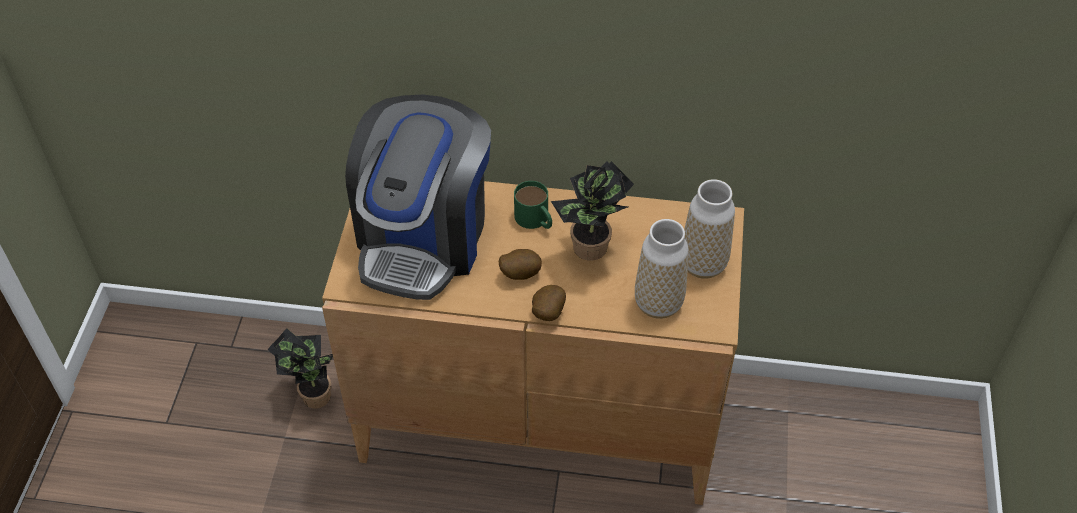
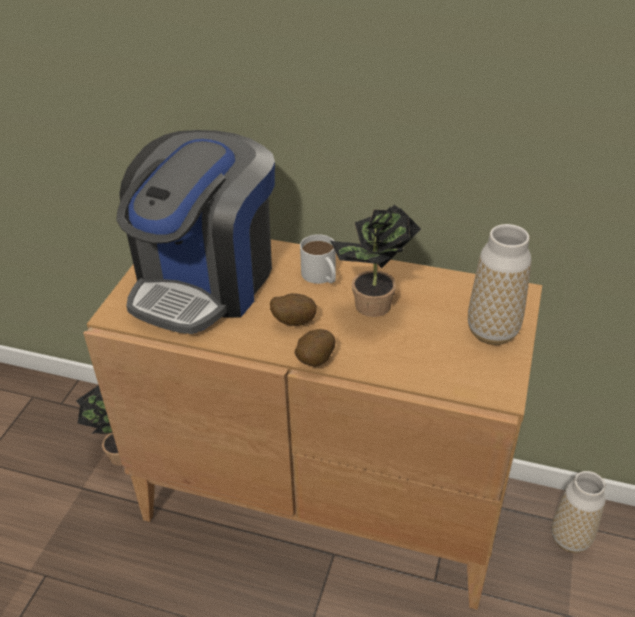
camera: 10 degrees right, 10 degrees down
green mug [514,181,552,229] -> white mug [300,234,336,284]
vase [635,219,688,319] -> vase moved to [551,471,606,553]

